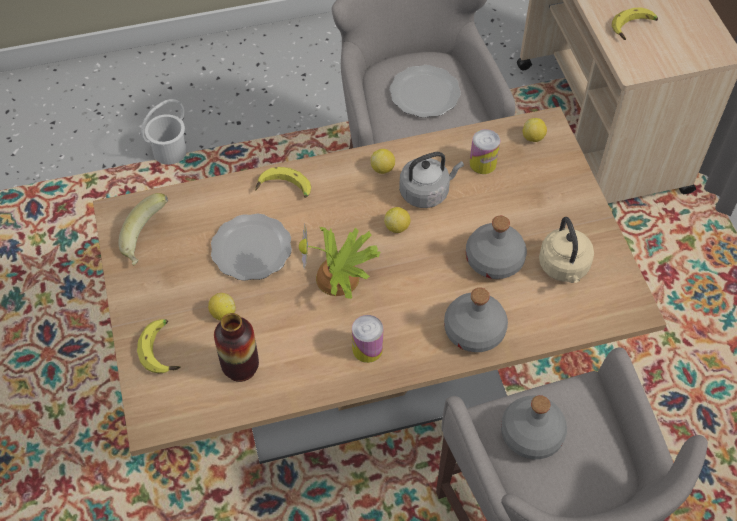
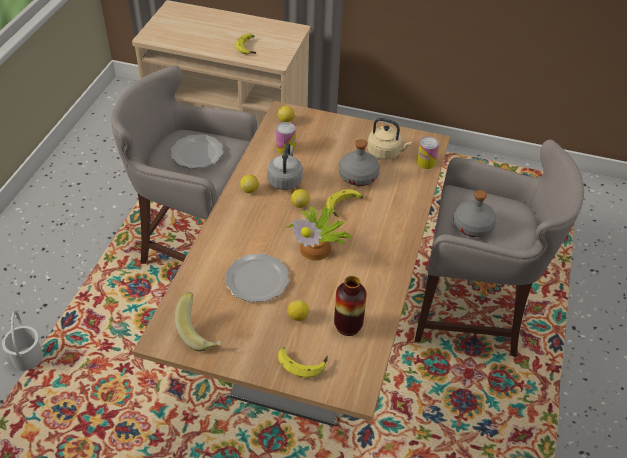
camera: 60 degrees left, 10 degrees down
banana [255,167,311,198] -> banana moved to [326,189,363,217]
can [352,315,383,363] -> can moved to [416,136,439,169]
grey bottle [444,288,508,352] -> none

